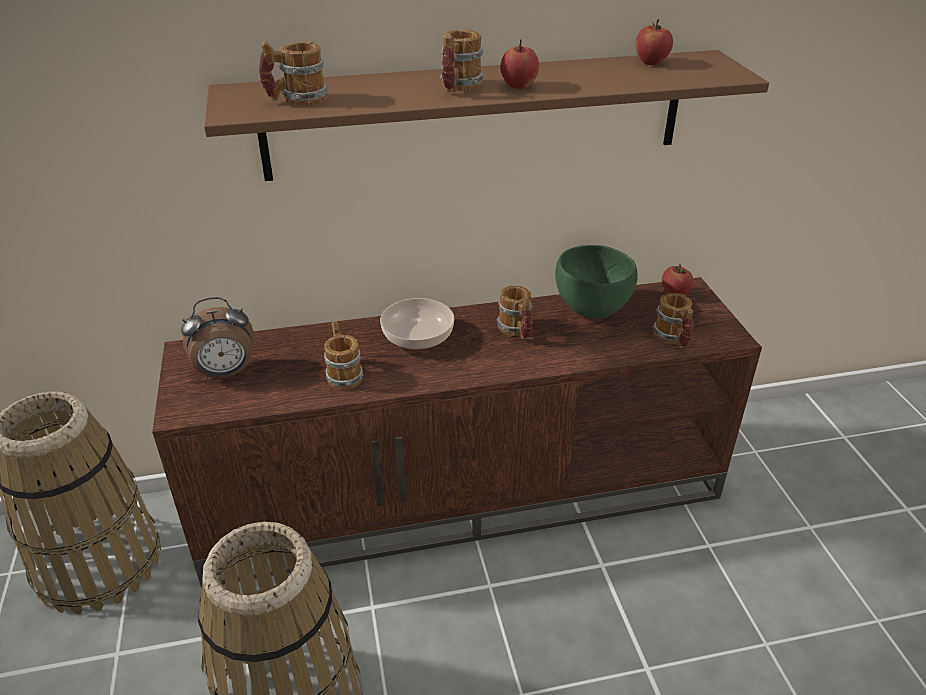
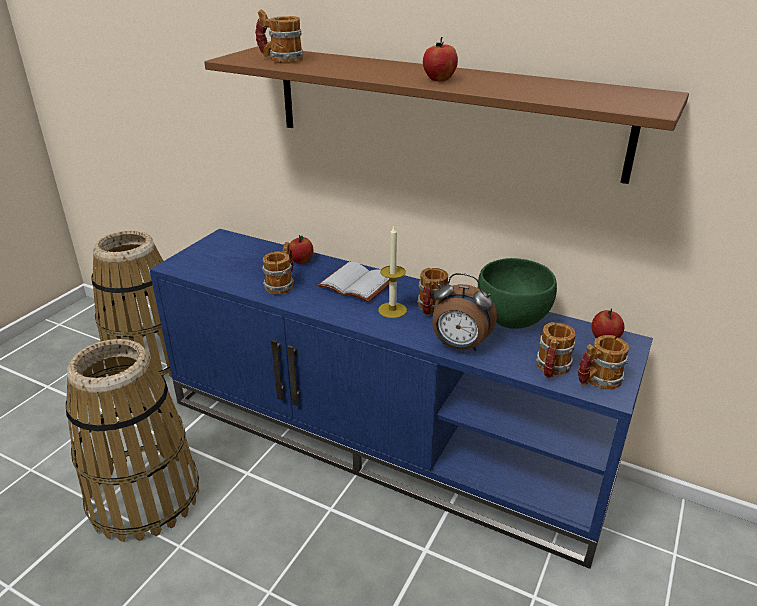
camera: 40 degrees right, 5 degrees down
brown tv stand [152,277,762,588] -> blue tv stand [149,229,653,569]
alarm clock [181,297,254,379] -> alarm clock moved to [432,273,497,351]
bowl [380,298,454,350] -> white book [317,262,389,302]
mug [440,29,484,92] -> mug moved to [578,335,629,390]
apple [636,19,673,65] -> apple moved to [289,235,313,264]
none -> candle [378,226,407,318]

